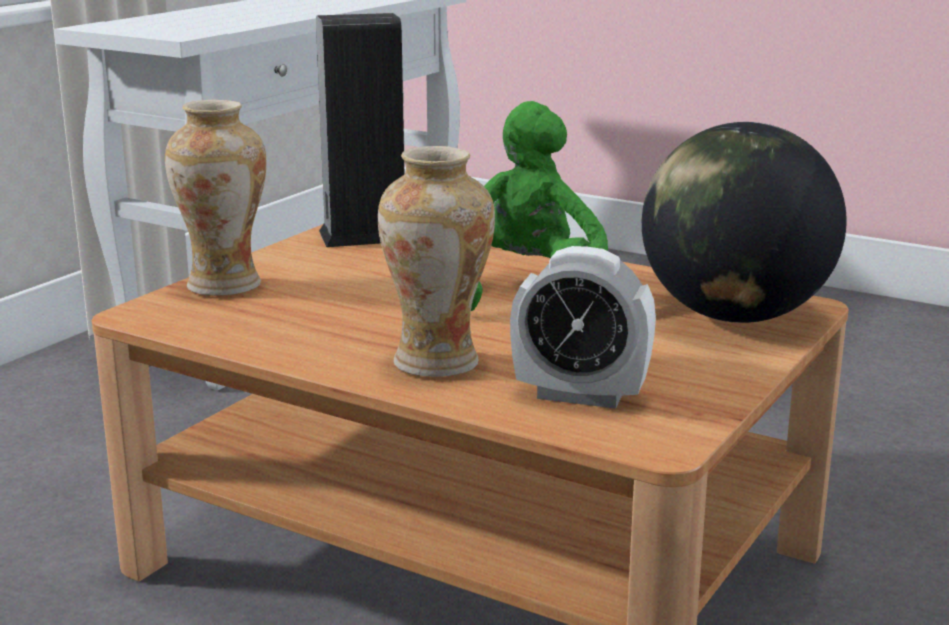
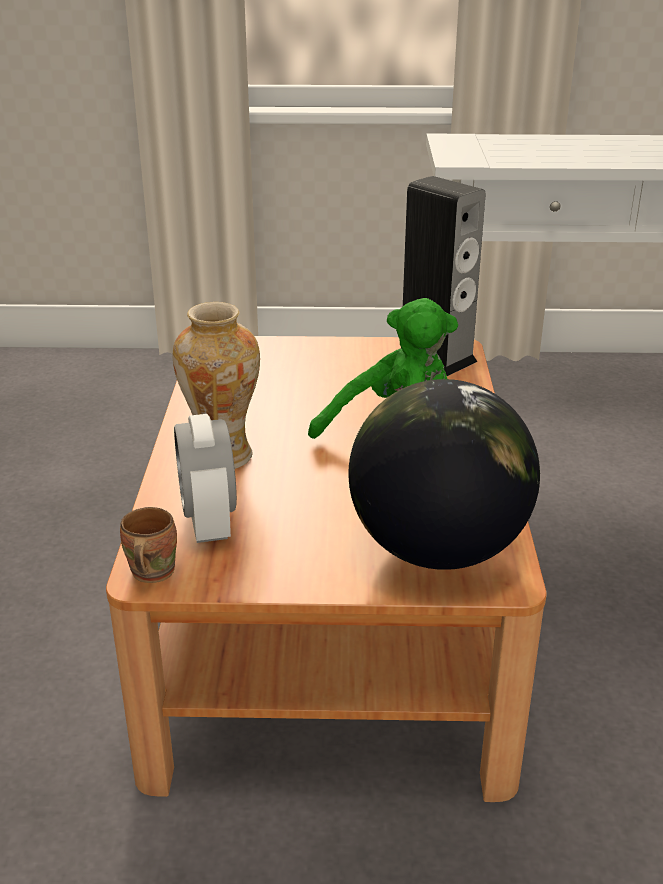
camera: 60 degrees right, 10 degrees up
vase [165,100,267,296] -> none
none -> brown mug [120,507,177,583]

